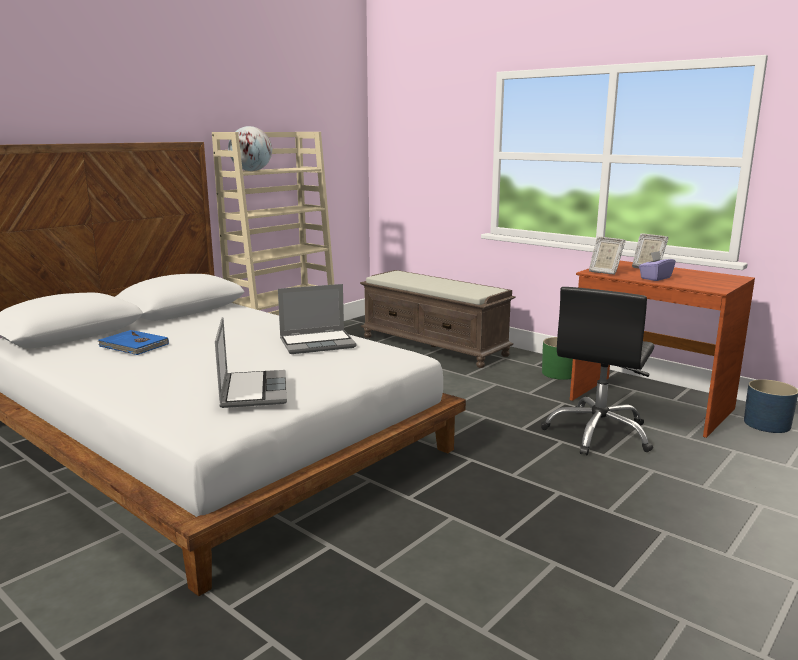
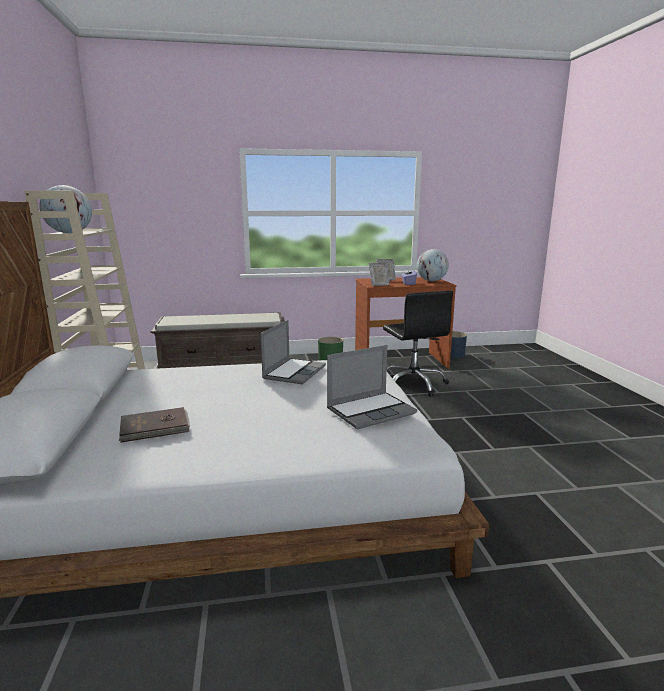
camera: 50 degrees left, 0 degrees up
blue book [98,330,169,355] -> brown book [119,407,190,443]
laptop [215,317,287,408] -> laptop turned 120 degrees clockwise [327,345,417,429]
none -> globe [417,249,449,281]

